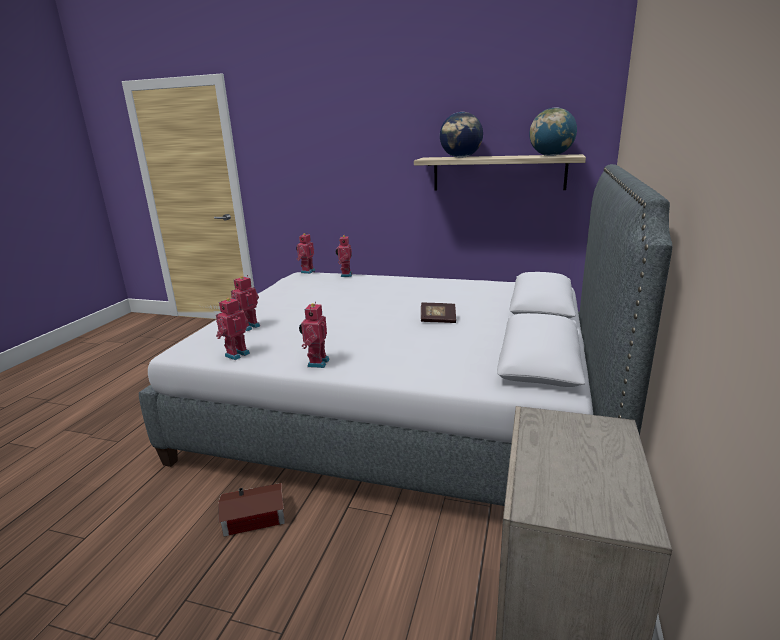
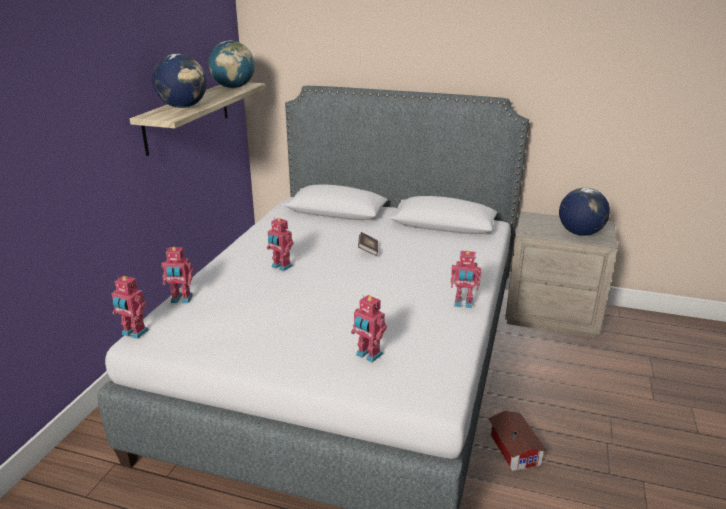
camera: 90 degrees left, 5 degrees up
toy robot [216,297,250,360] -> toy robot moved to [267,217,294,271]
none -> globe [559,188,610,236]

